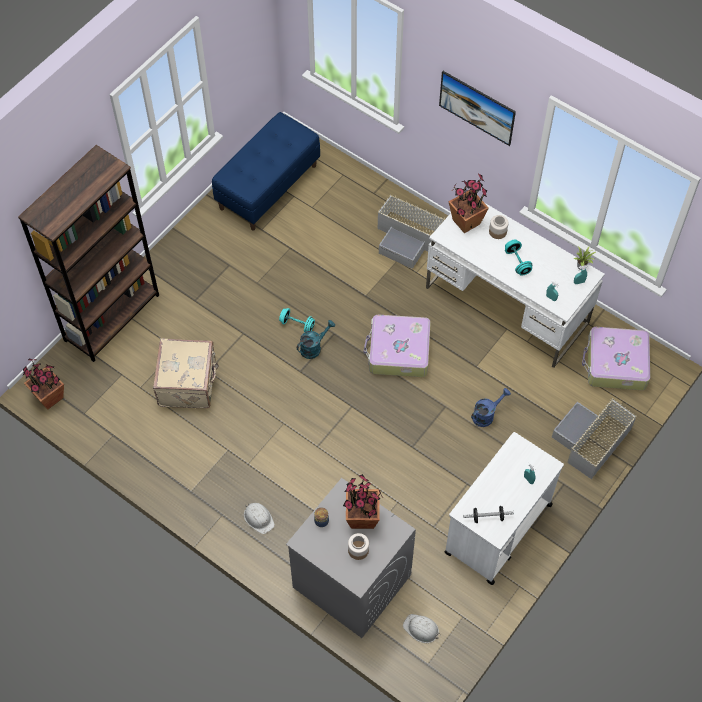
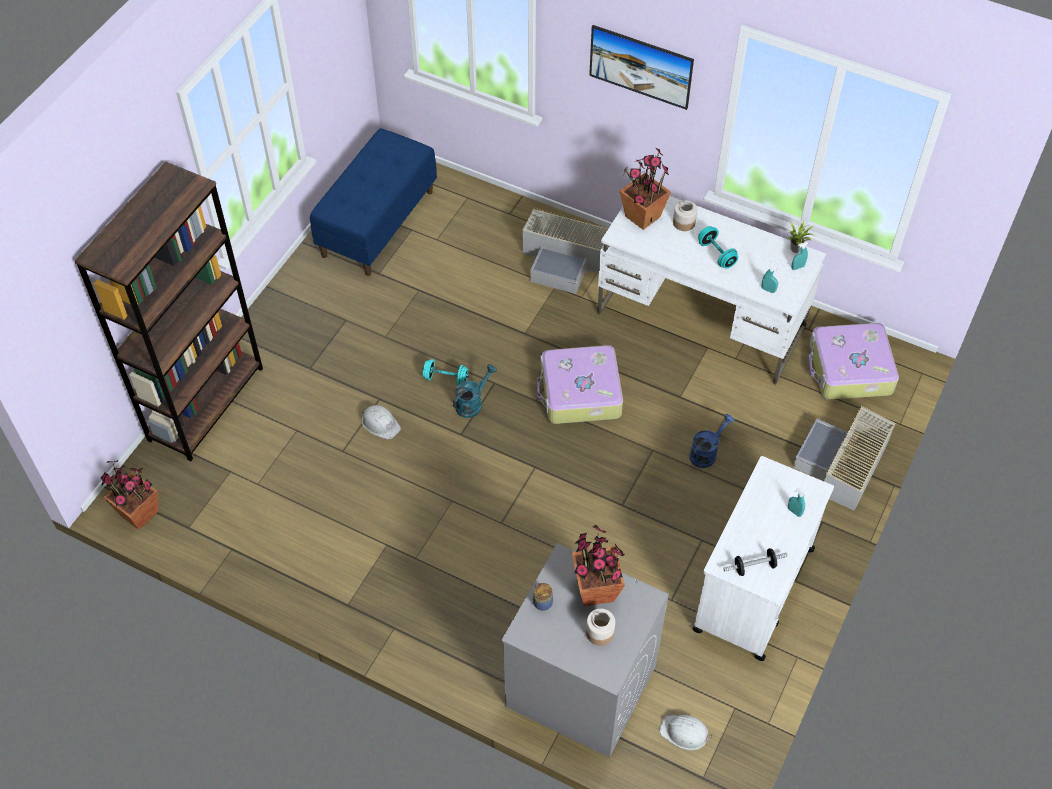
camera: 10 degrees left, 5 degrees down
beige suitcase [153,338,219,408] -> none
white hard hat [244,503,275,534] -> white hard hat moved to [362,405,401,440]

